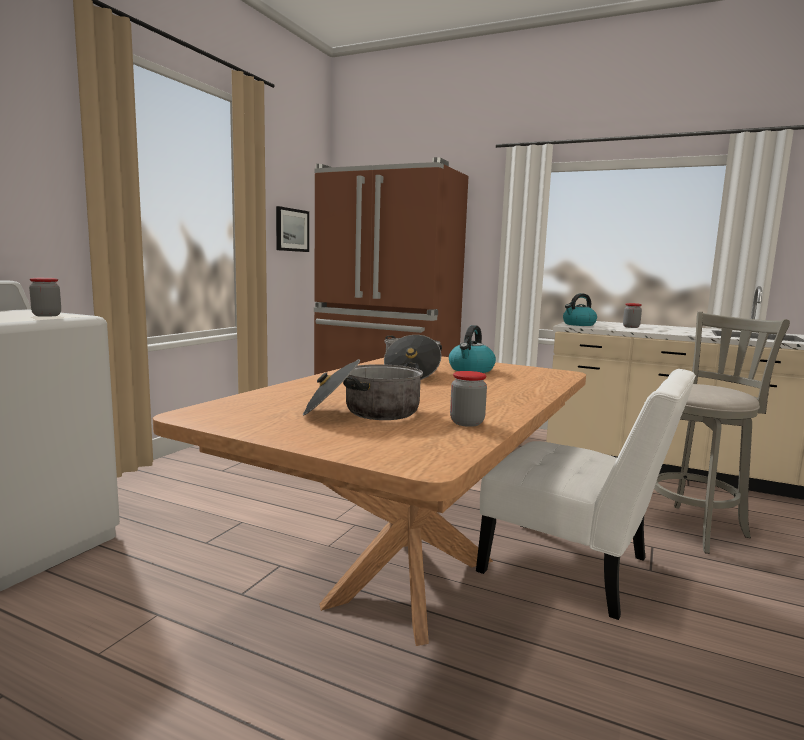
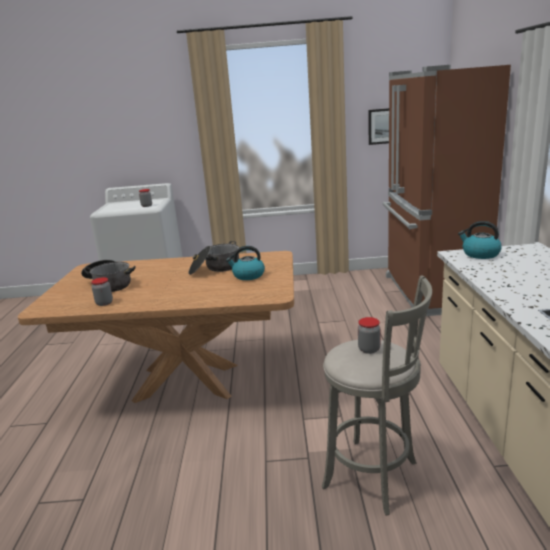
camera: 65 degrees right, 10 degrees up
white chair [476,369,696,620] -> none
jar [623,303,642,328] -> jar moved to [358,317,380,354]

